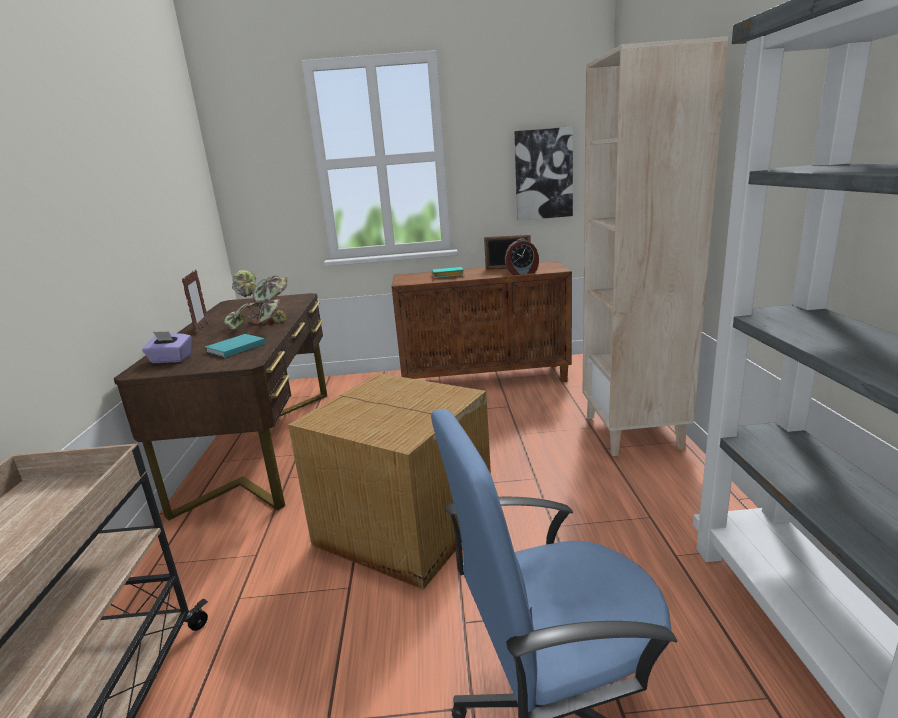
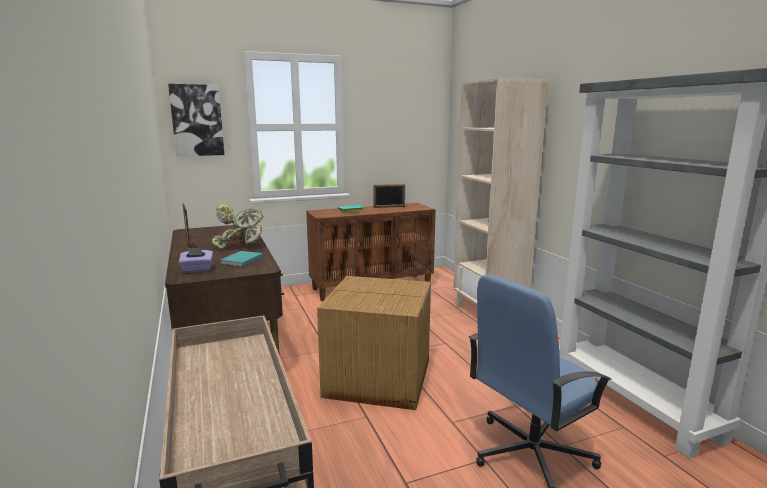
camera: 20 degrees left, 5 degrees down
alarm clock [505,239,539,275] -> none
picture [515,127,573,221] -> picture moved to [168,84,224,156]

